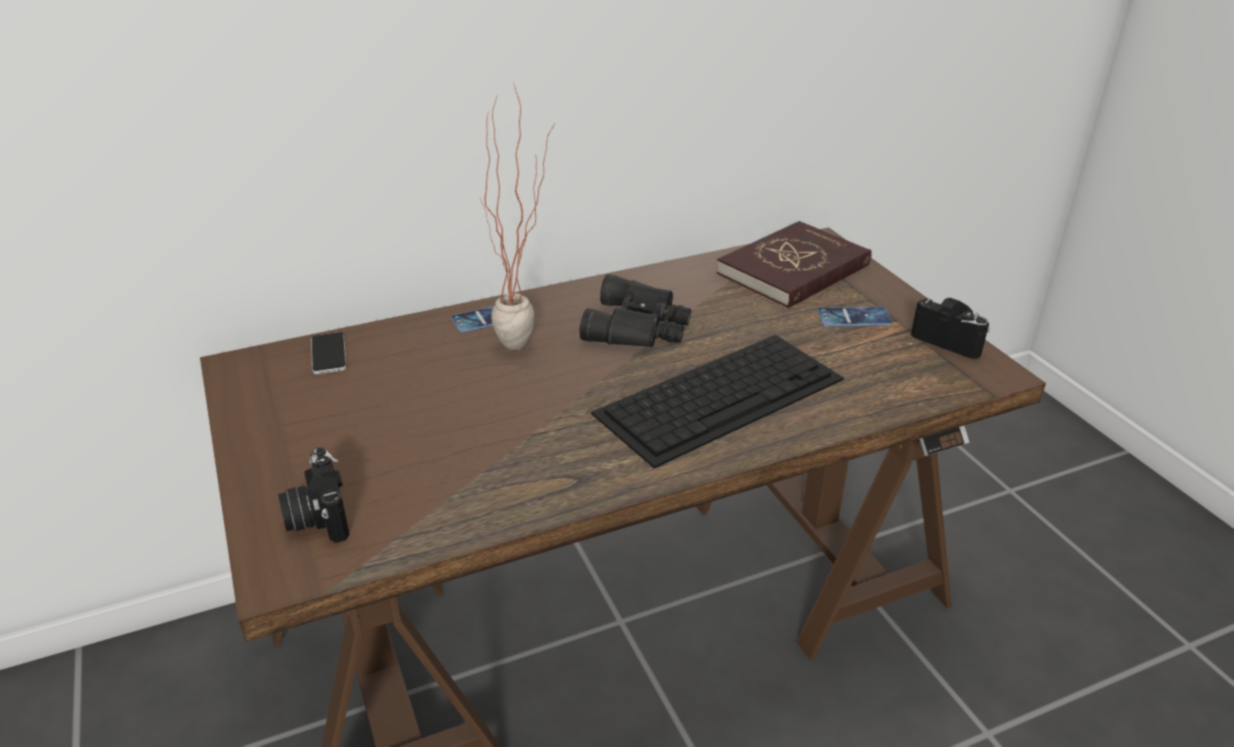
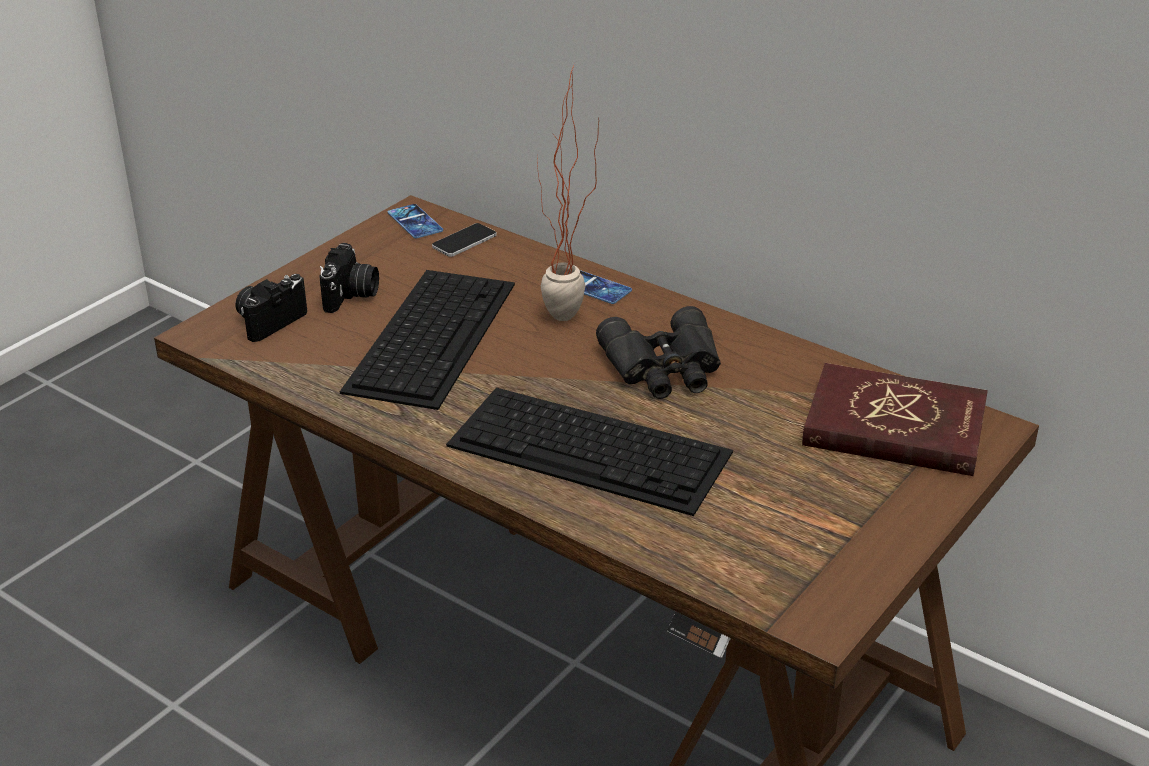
camera: 60 degrees right, 0 degrees up
phone [818,307,892,326] -> phone moved to [388,204,443,238]
camera [911,298,990,359] -> camera moved to [319,243,379,313]
none -> keyboard [340,270,515,410]

